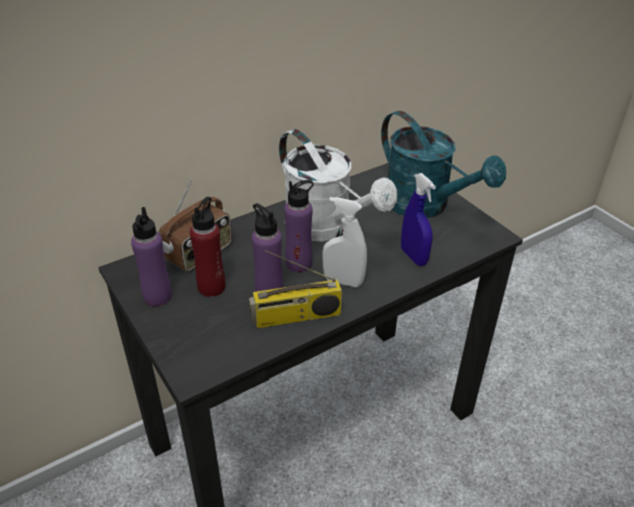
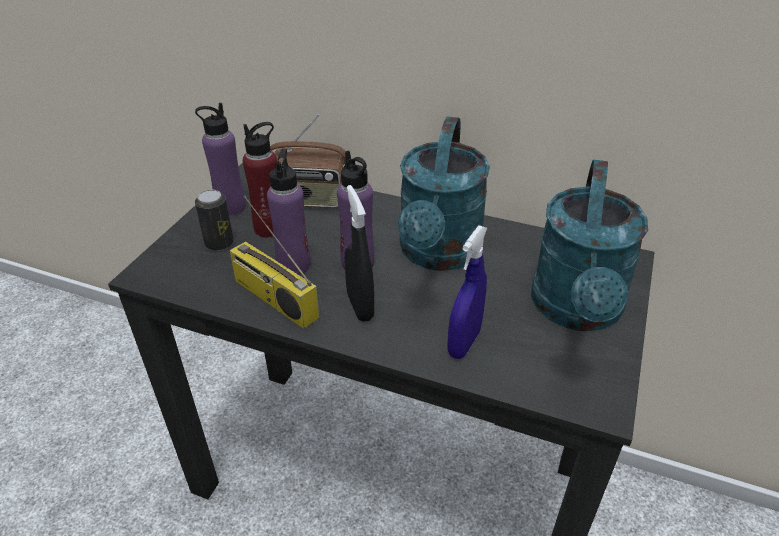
camera: 55 degrees right, 0 degrees up
white watering can [279,129,397,241] -> turquoise watering can [398,116,490,271]
white spray bottle [322,197,367,287] -> black spray bottle [345,185,374,322]
none -> can [195,190,234,251]

